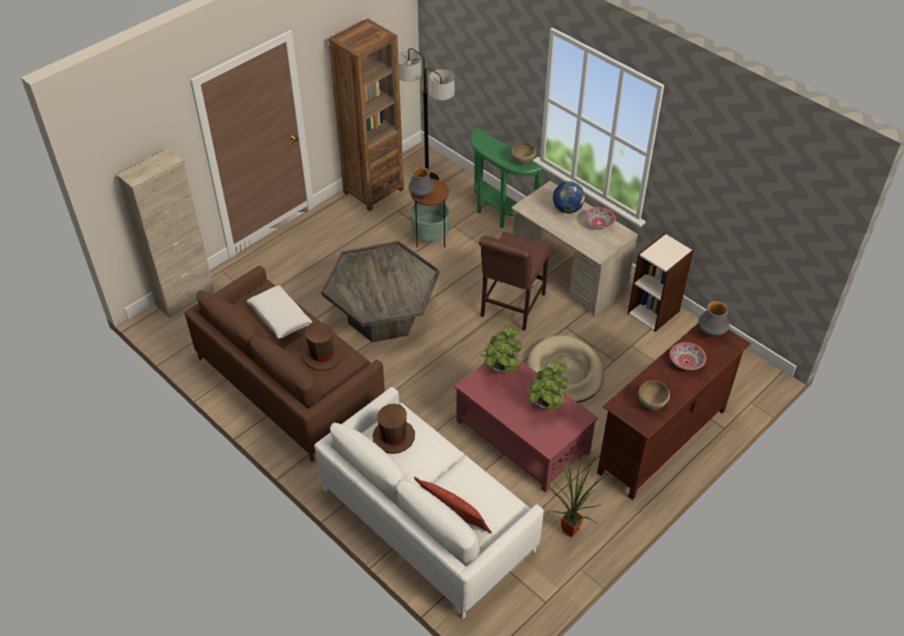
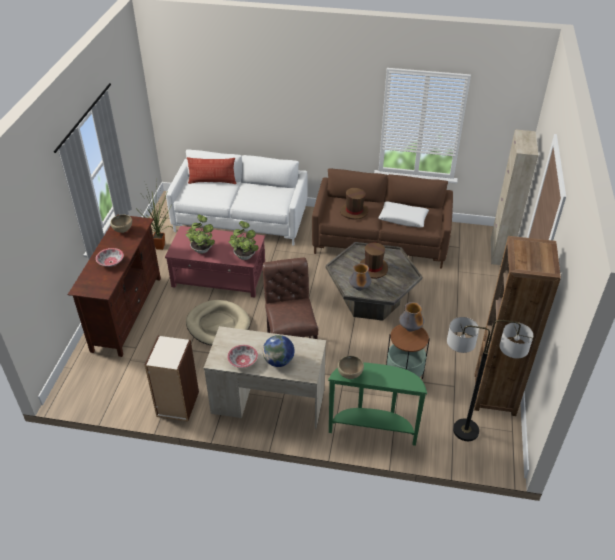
camera: 145 degrees right, 5 degrees down
brown hat [373,404,415,454] -> brown hat moved to [360,242,388,279]
vase [698,301,730,337] -> vase moved to [349,263,372,291]

